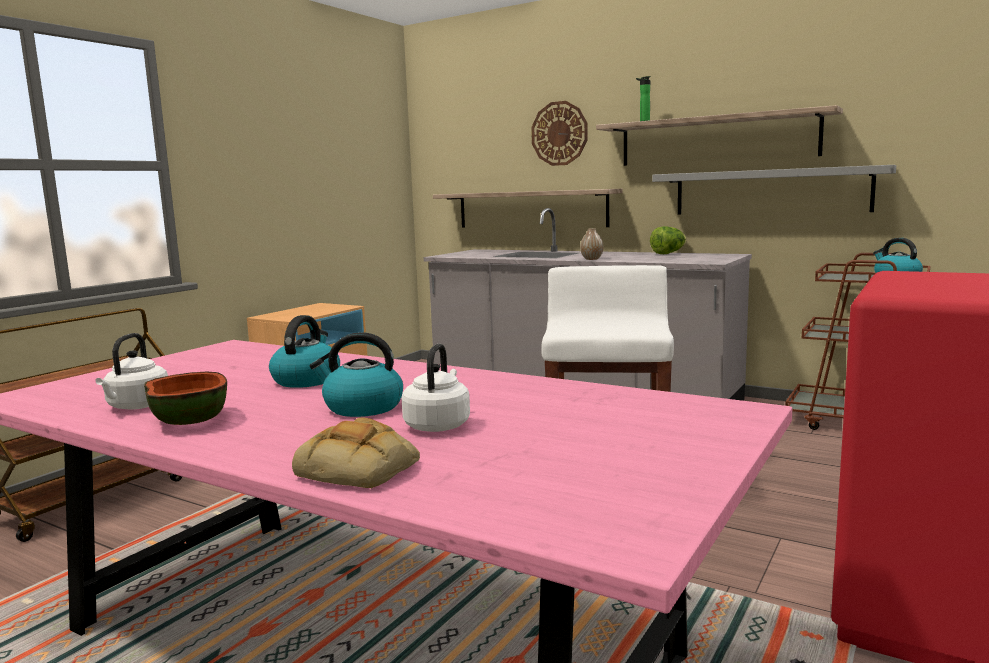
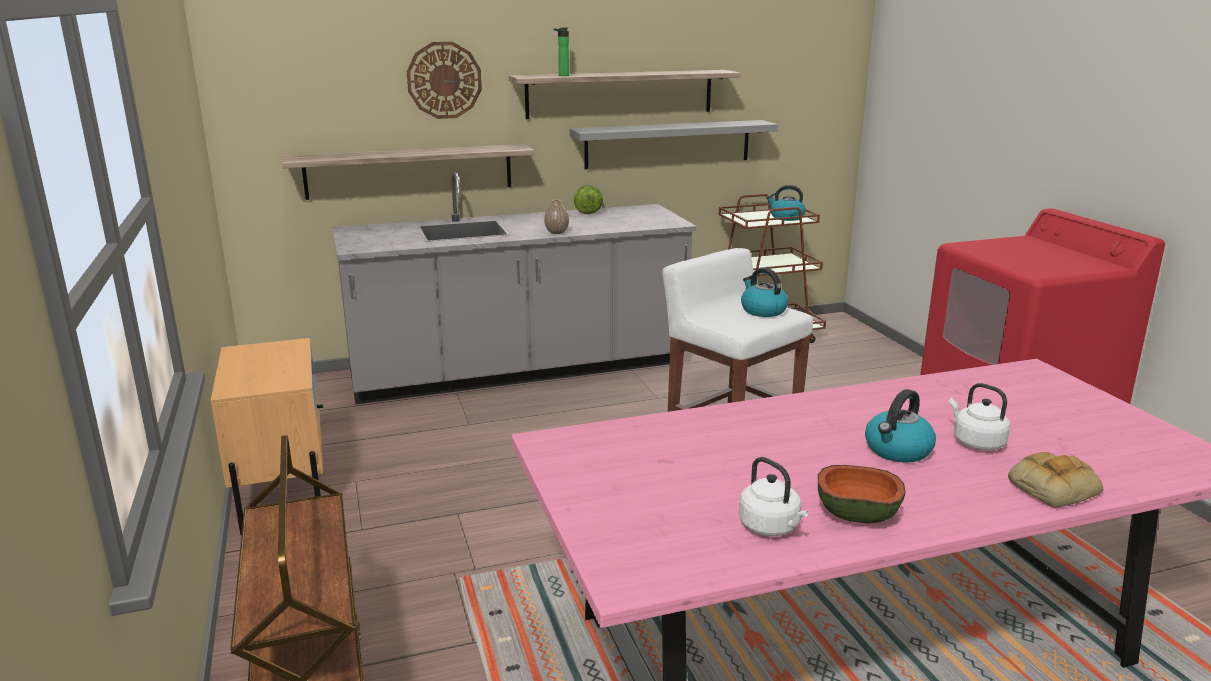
camera: 50 degrees left, 10 degrees up
kettle [269,315,340,388] -> kettle moved to [741,268,788,317]

